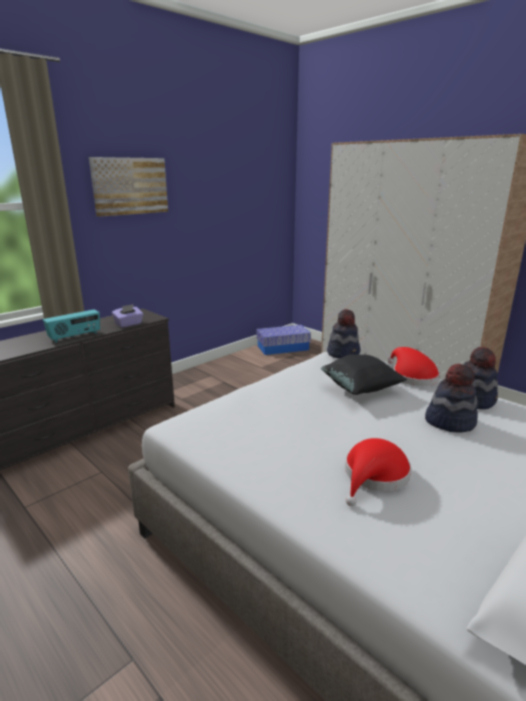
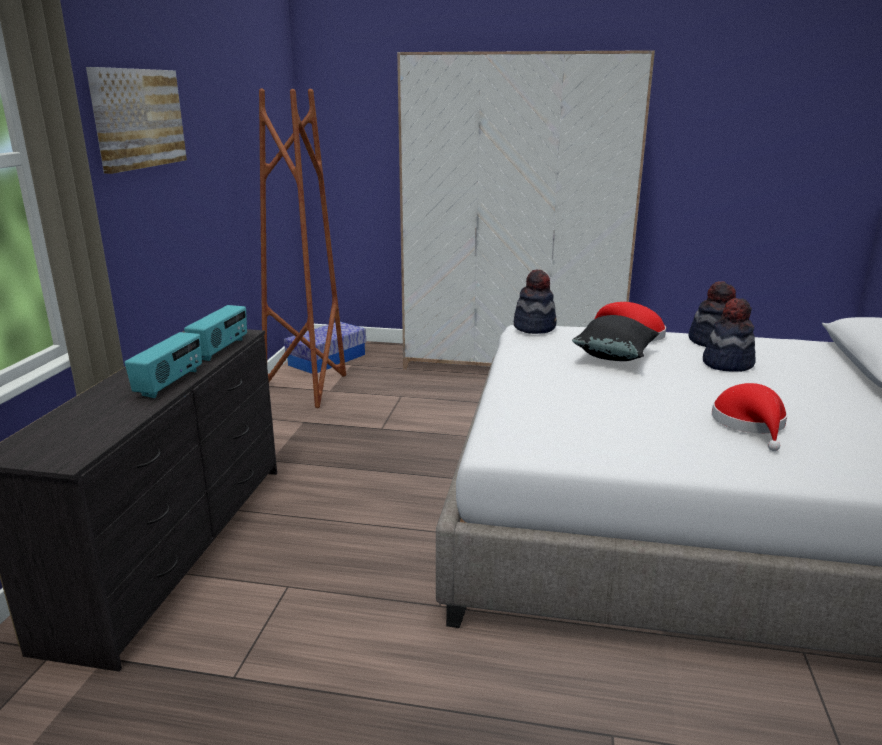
camera: 35 degrees left, 0 degrees up
purple tissue box [112,304,143,327] -> radio [184,305,247,361]
none -> brown clothes rack [259,89,346,408]

